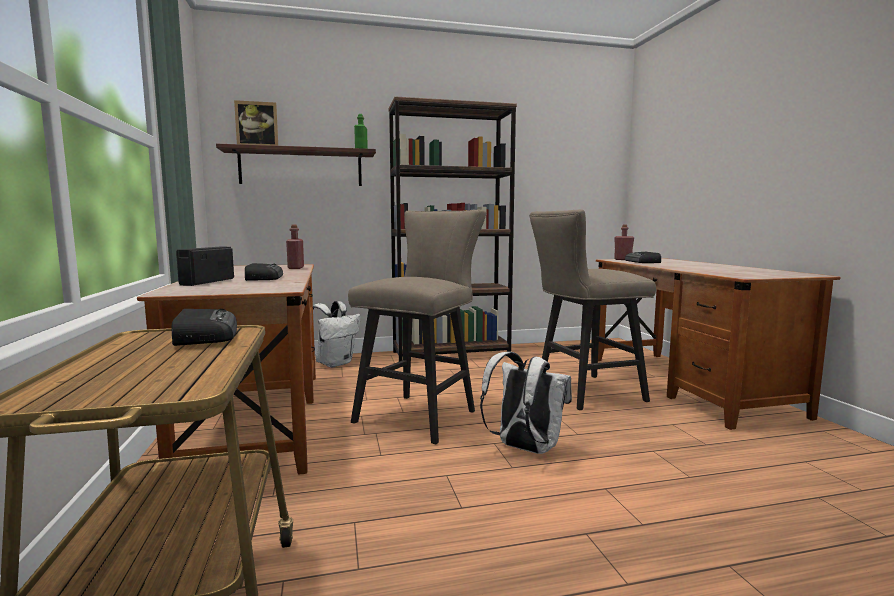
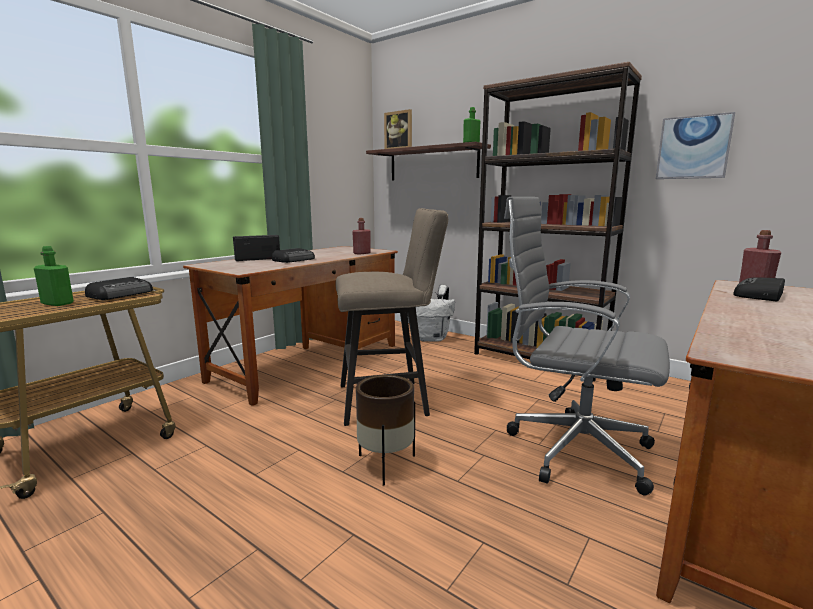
camera: 50 degrees right, 5 degrees up
white backpack [480,352,572,454] -> brown planter [356,375,415,486]
beige stool [529,209,656,410] -> grey office chair [504,197,670,496]
none -> green bottle [34,246,74,306]
none -> picture [656,112,735,179]

